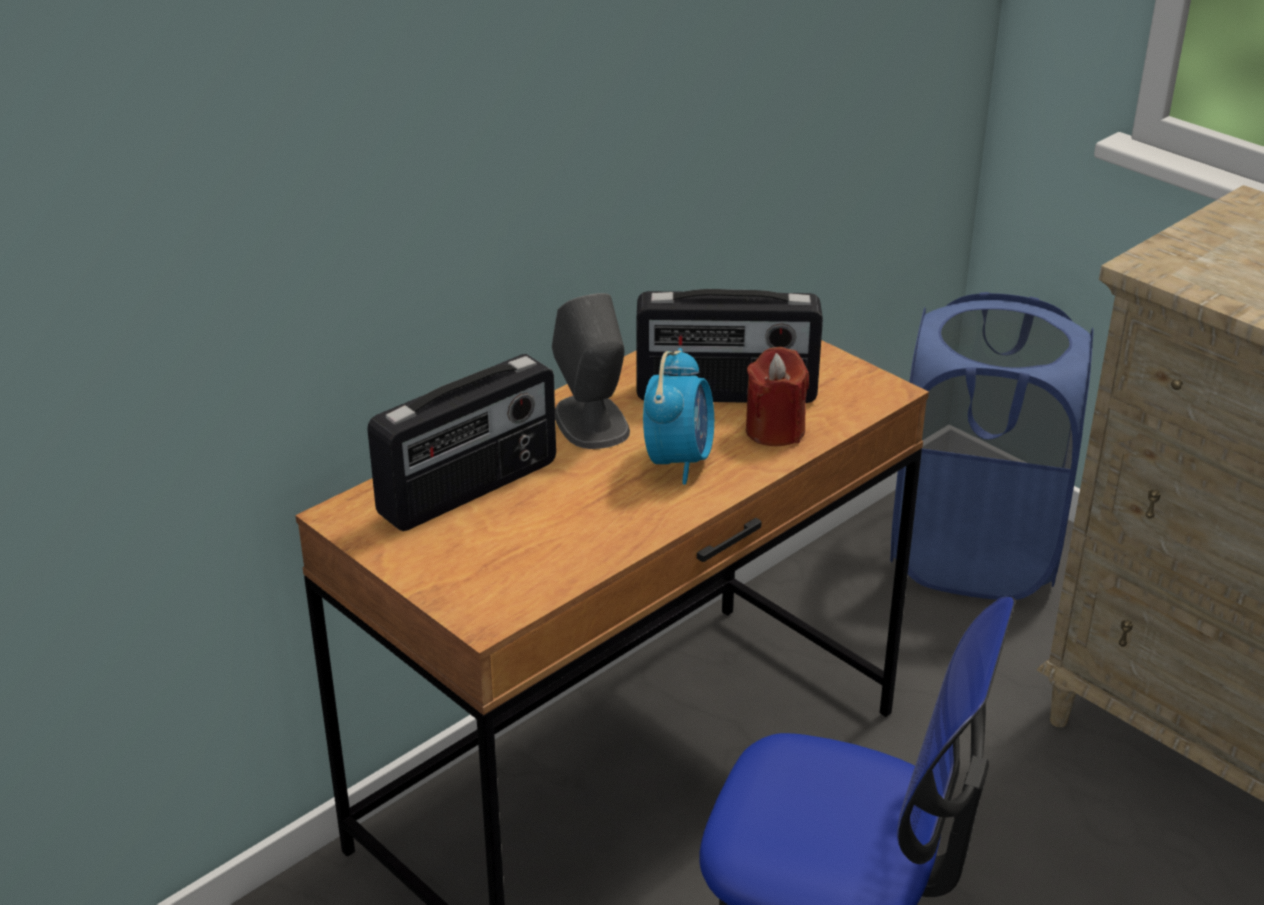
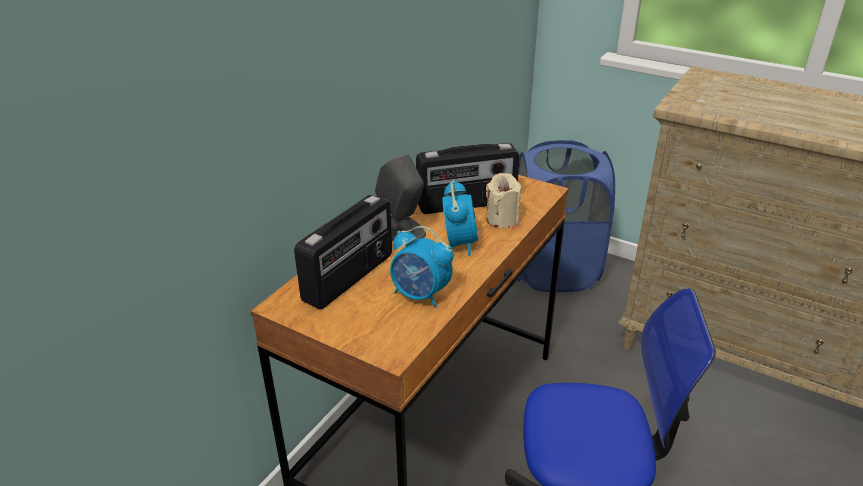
camera: 15 degrees left, 0 degrees up
red candle [746,347,809,446] -> beige candle [486,173,521,228]
none -> alarm clock [390,226,454,308]

